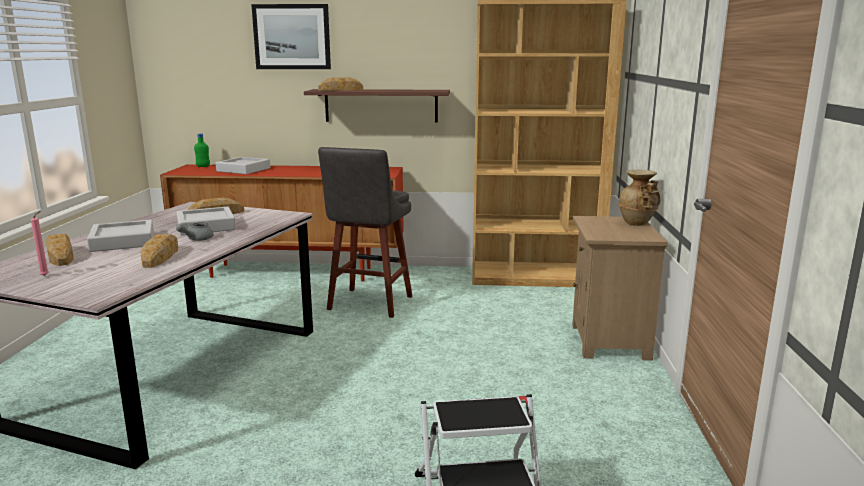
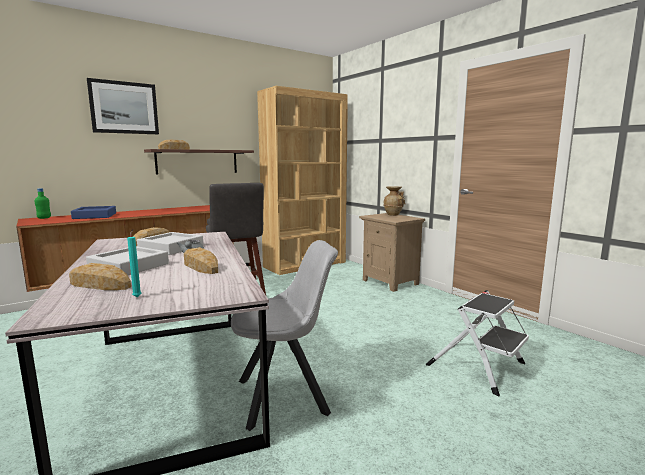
camera: 40 degrees left, 5 degrees down
pink candle [31,211,49,276] -> turquoise candle [127,229,141,297]
grey tray [216,157,270,174] -> blue tray [71,206,116,219]
none -> grey chair [231,240,338,431]

